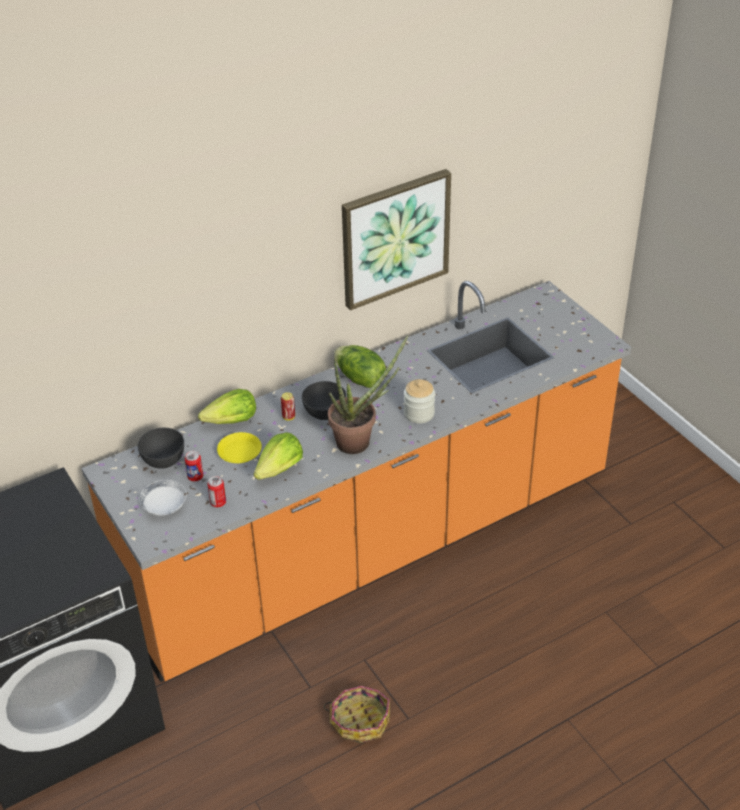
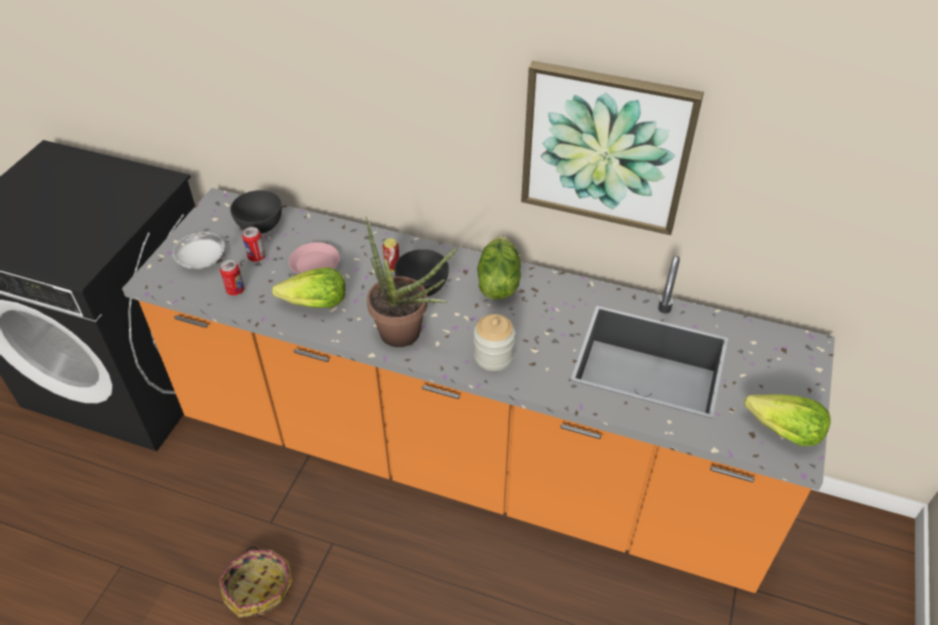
camera: 50 degrees right, 5 degrees up
lettuce [198,389,256,424] -> lettuce moved to [744,394,831,446]
yellow plate [217,432,262,463] -> pink plate [289,242,340,274]

